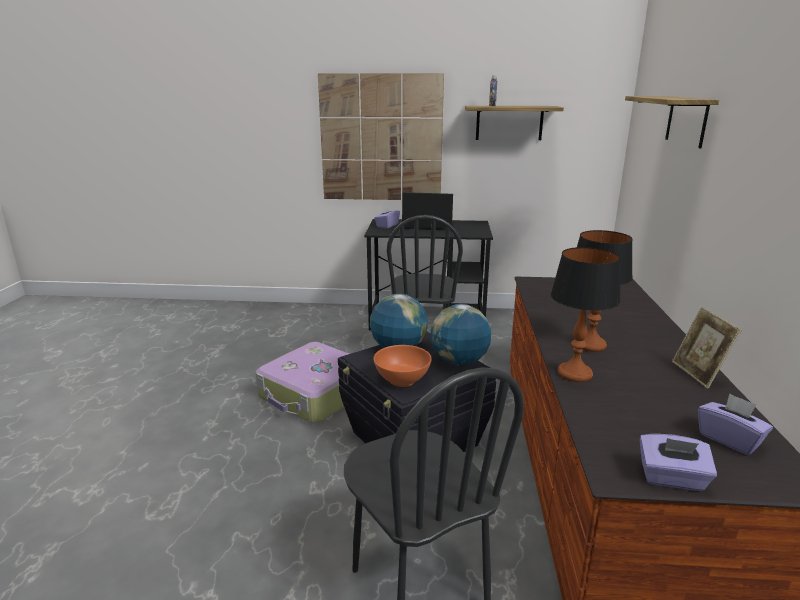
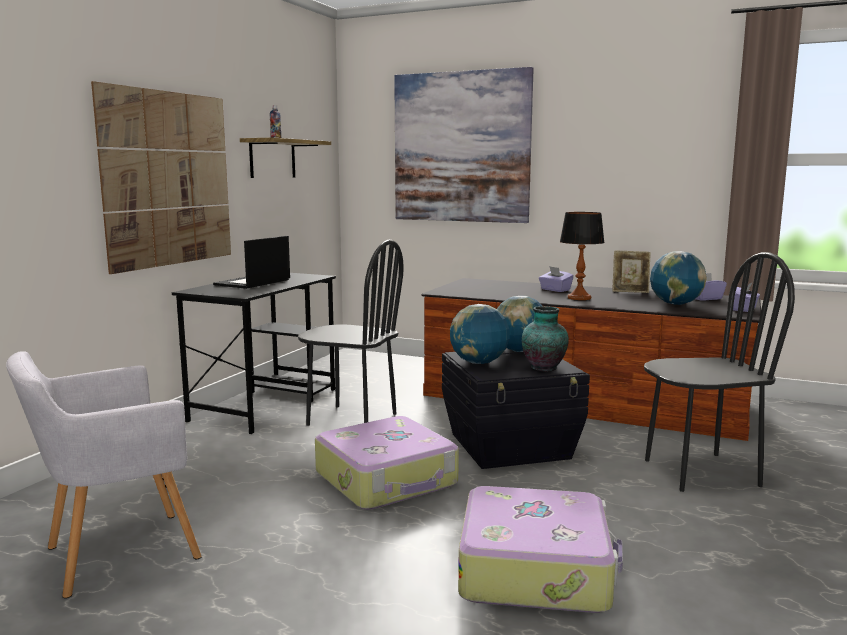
camera: 70 degrees left, 10 degrees down
orange bowl [373,345,432,387] -> vase [522,306,569,372]
purple tissue box [374,205,400,228] -> purple tissue box moved to [539,266,574,292]
table lamp [550,247,621,382] -> none
shelf [625,96,719,148] -> picture [394,67,534,223]
none -> grey armchair [6,351,202,598]
none -> suitcase [458,486,623,613]
none -> globe [650,251,707,305]

